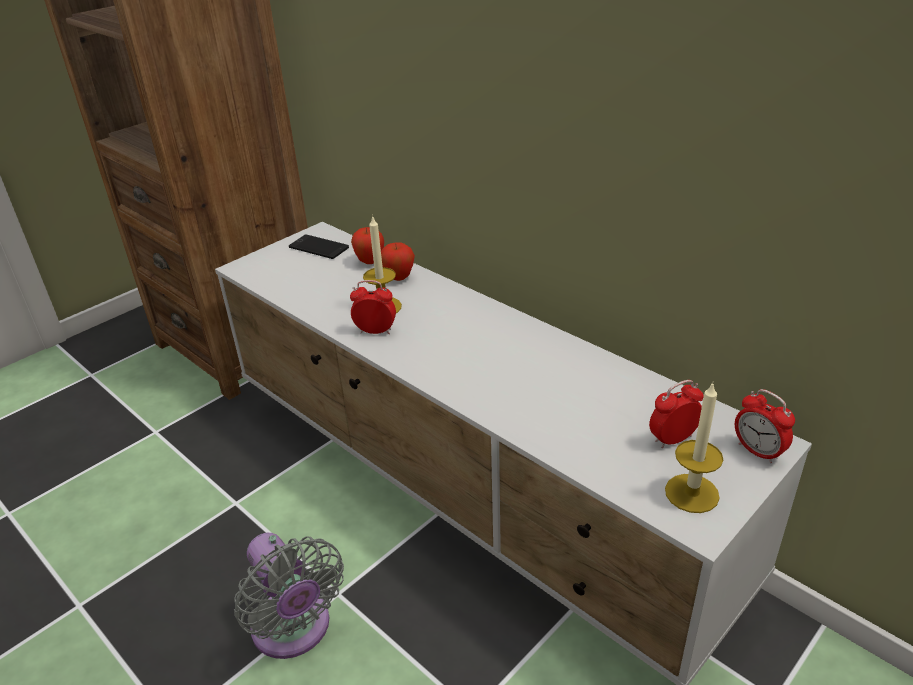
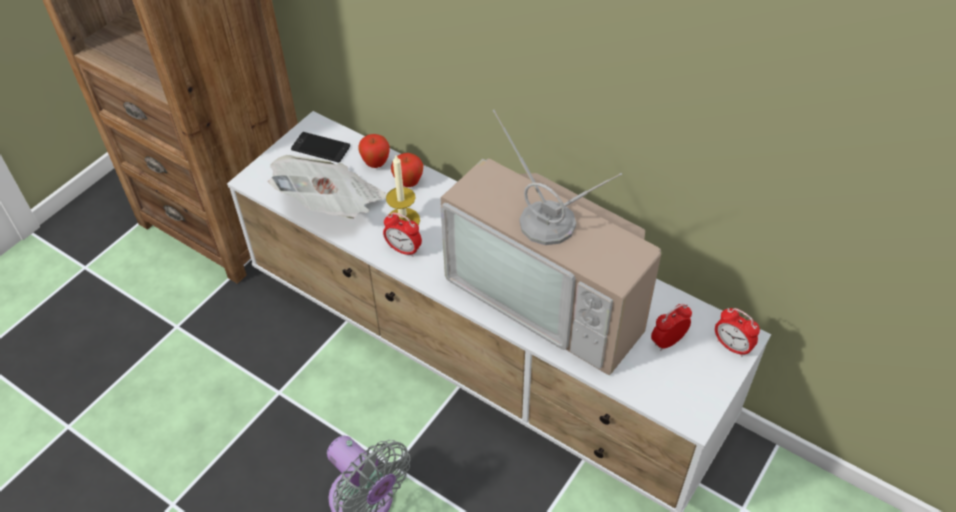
camera: 10 degrees left, 15 degrees up
alarm clock [350,280,396,334] -> alarm clock turned 150 degrees counterclockwise [383,212,422,257]
candle [665,382,723,513] -> none
none -> newspaper [268,155,387,219]
none -> television [440,110,661,375]

